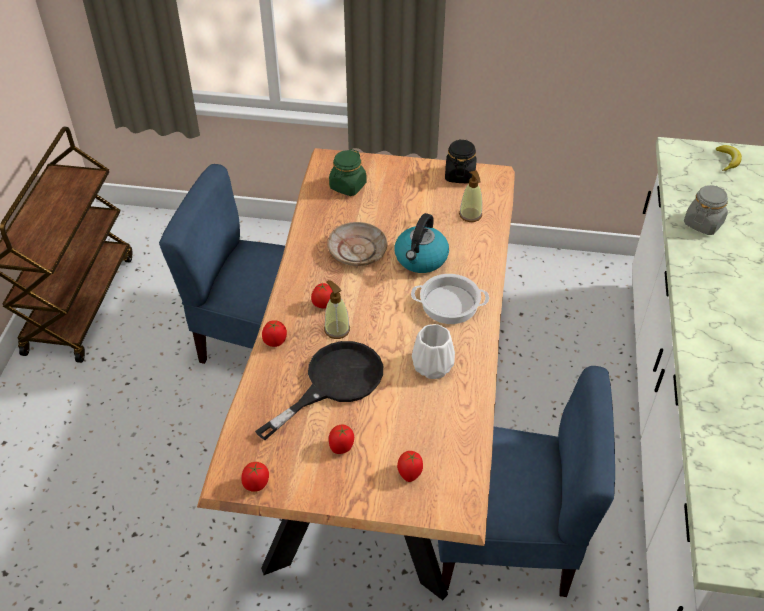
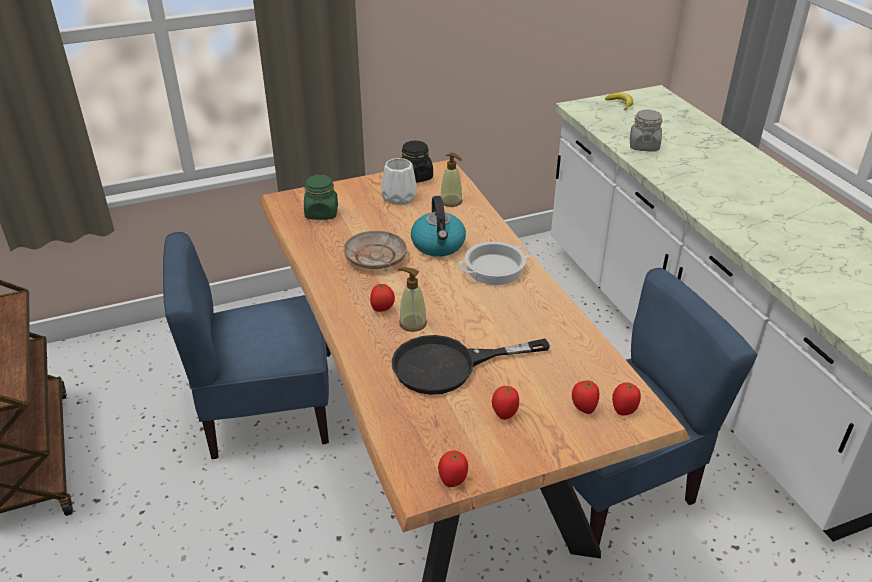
camera: 30 degrees left, 10 degrees down
black frying pan [255,341,383,440] -> black frying pan turned 120 degrees counterclockwise [392,335,550,395]
tomato [262,320,287,347] -> tomato moved to [612,382,641,415]
white vase [412,324,455,379] -> white vase moved to [381,158,417,205]

